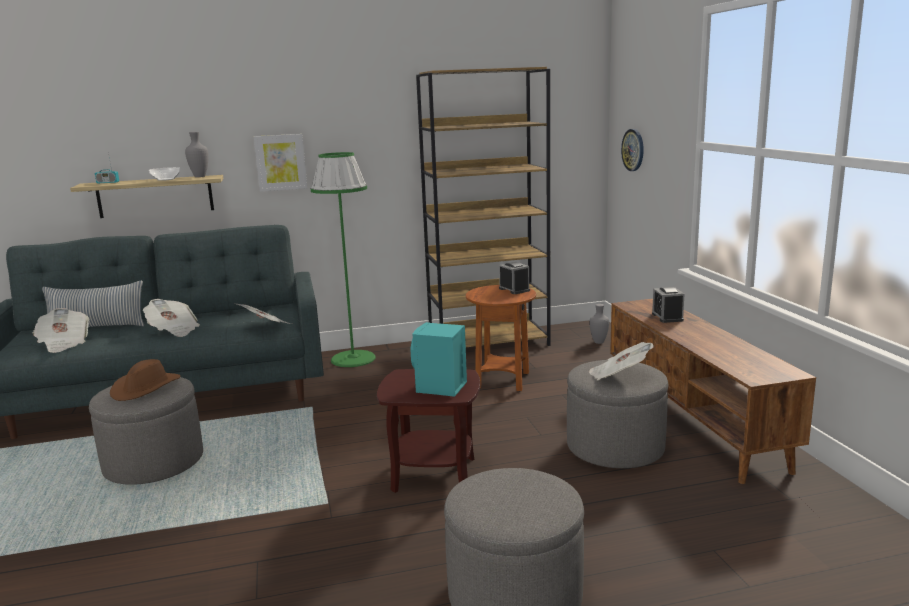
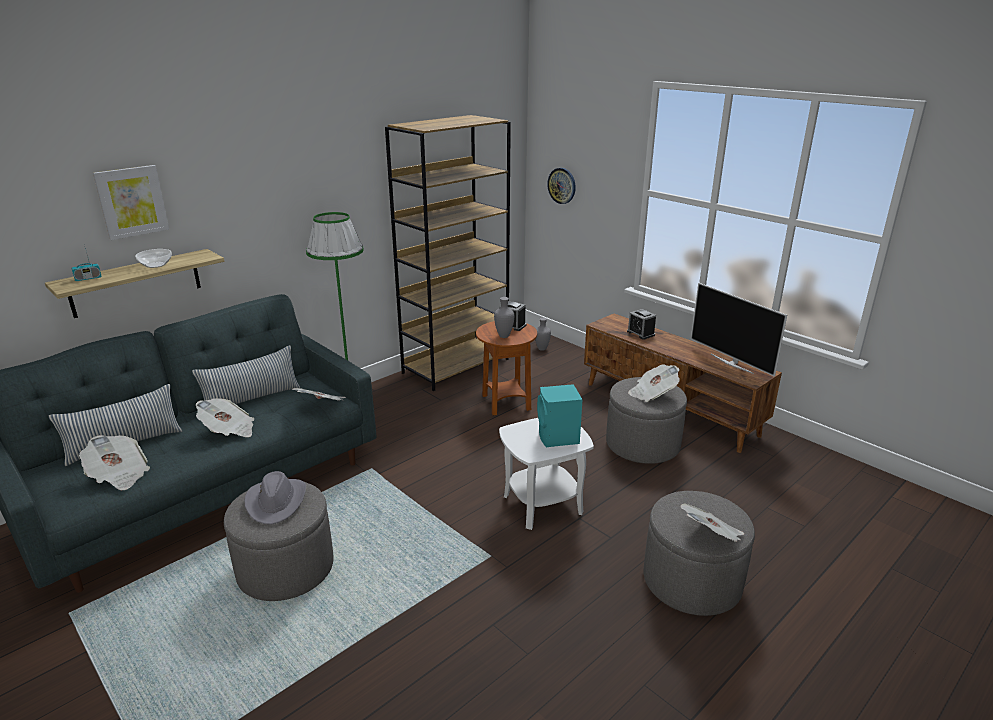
camera: 30 degrees left, 10 degrees up
brown hat [110,359,180,401] -> grey hat [245,471,306,525]
grey vase [185,132,208,177] -> grey vase moved to [494,297,514,338]
picture [254,134,307,192] -> picture moved to [93,165,169,240]
brown side table [377,369,480,493] -> white side table [499,418,594,530]
none -> pillow [192,345,300,404]
none -> newspaper [680,503,744,542]
none -> television [691,283,787,377]

